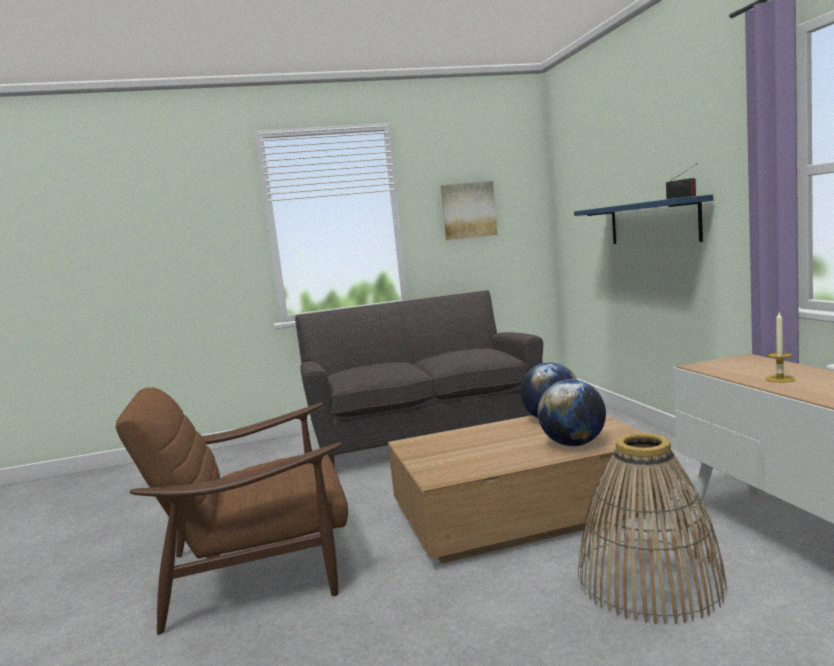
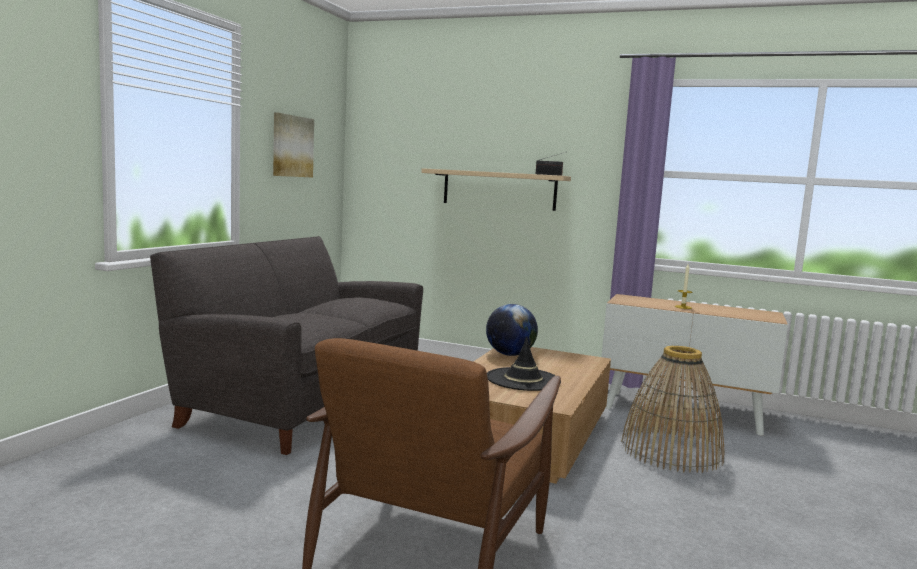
camera: 55 degrees left, 0 degrees up
globe [538,379,606,446] -> none
blue shelf [574,194,713,244] -> beige shelf [421,168,571,211]
none -> black hat [487,336,561,391]

